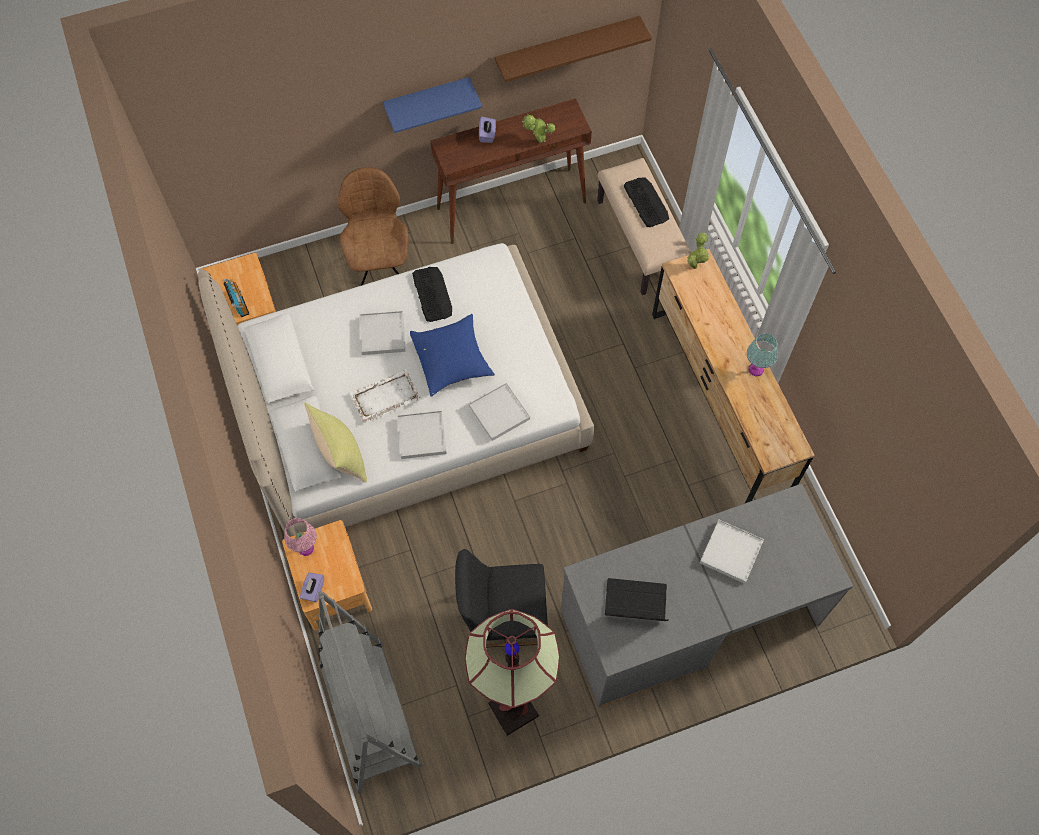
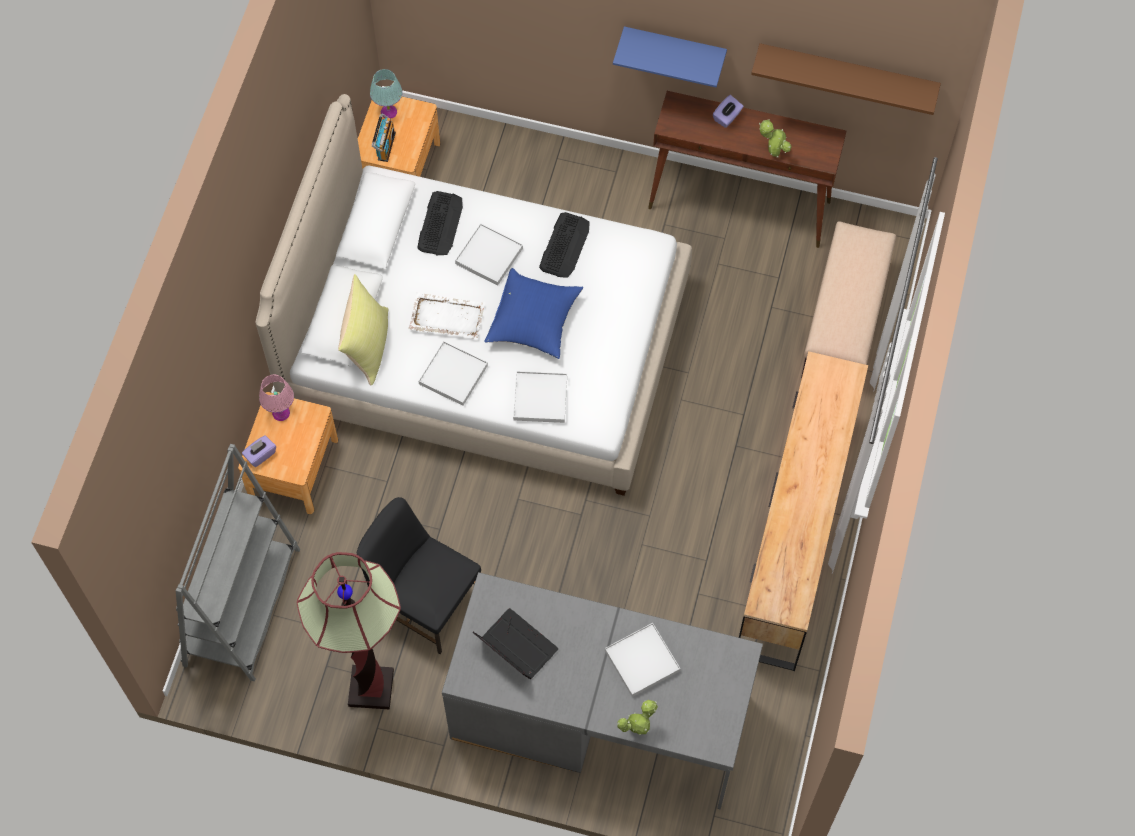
camera: 35 degrees right, 0 degrees up
brown chair [337,167,409,286] -> none
keyboard [624,177,669,227] -> keyboard moved to [417,191,463,255]
potted plant [687,232,709,269] -> potted plant moved to [617,700,658,735]
turquoise table lamp [747,333,778,377] -> turquoise table lamp moved to [370,69,402,119]

